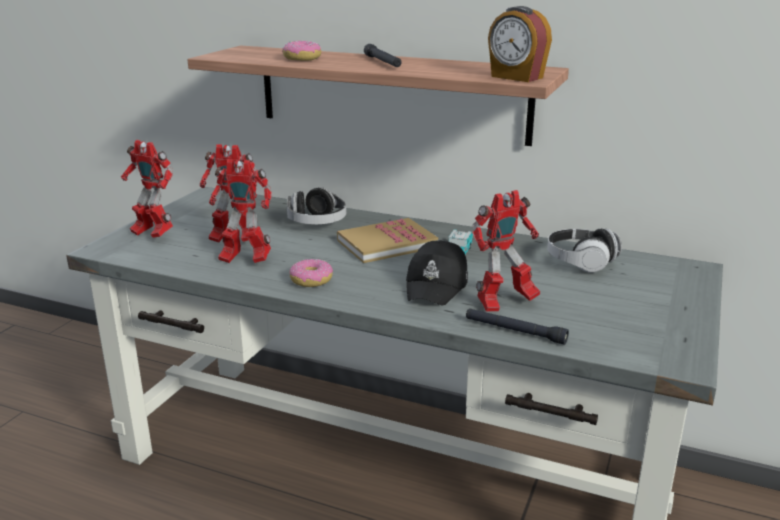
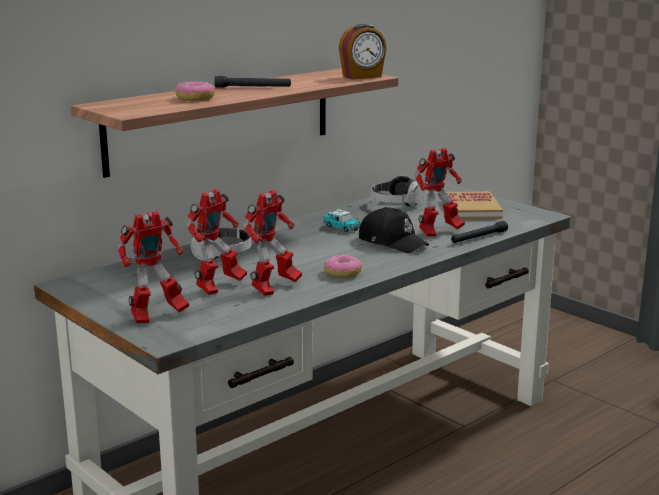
camera: 65 degrees left, 5 degrees down
book [337,218,438,263] -> book moved to [443,191,503,219]
toy robot [472,190,540,312] -> toy robot turned 60 degrees clockwise [415,148,465,237]

